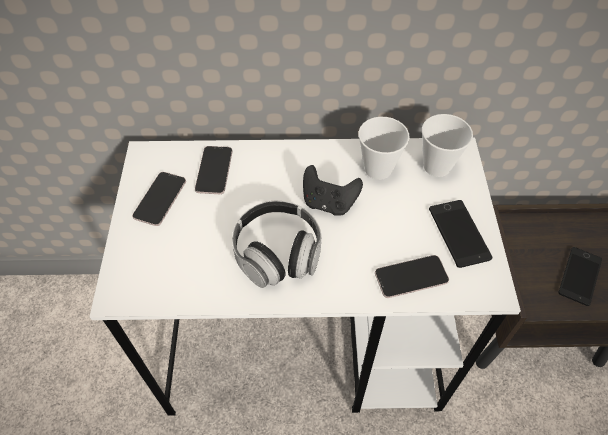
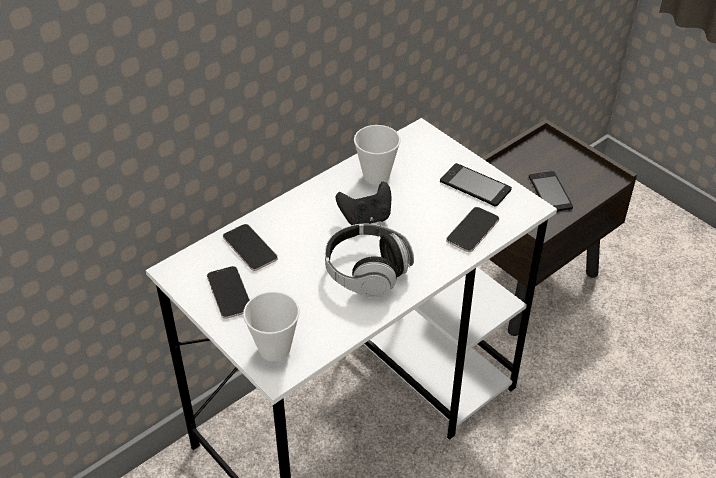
camera: 40 degrees left, 10 degrees down
cup [422,114,473,177] -> cup moved to [243,291,299,361]

